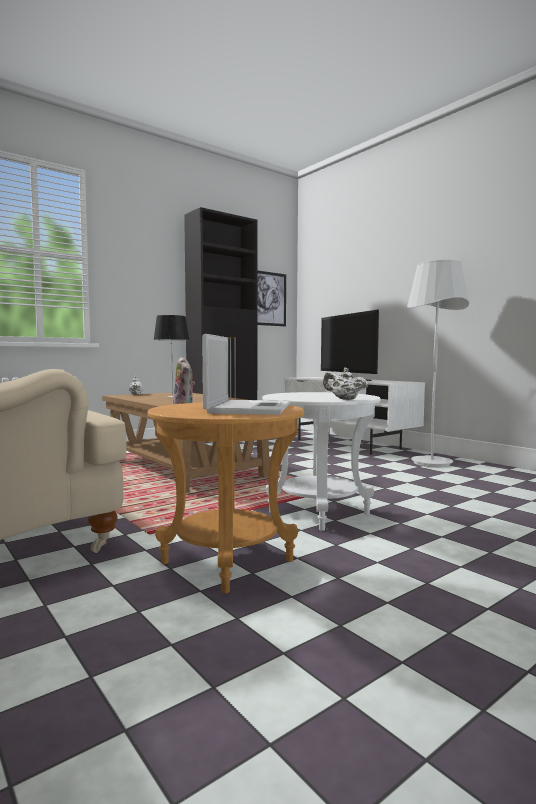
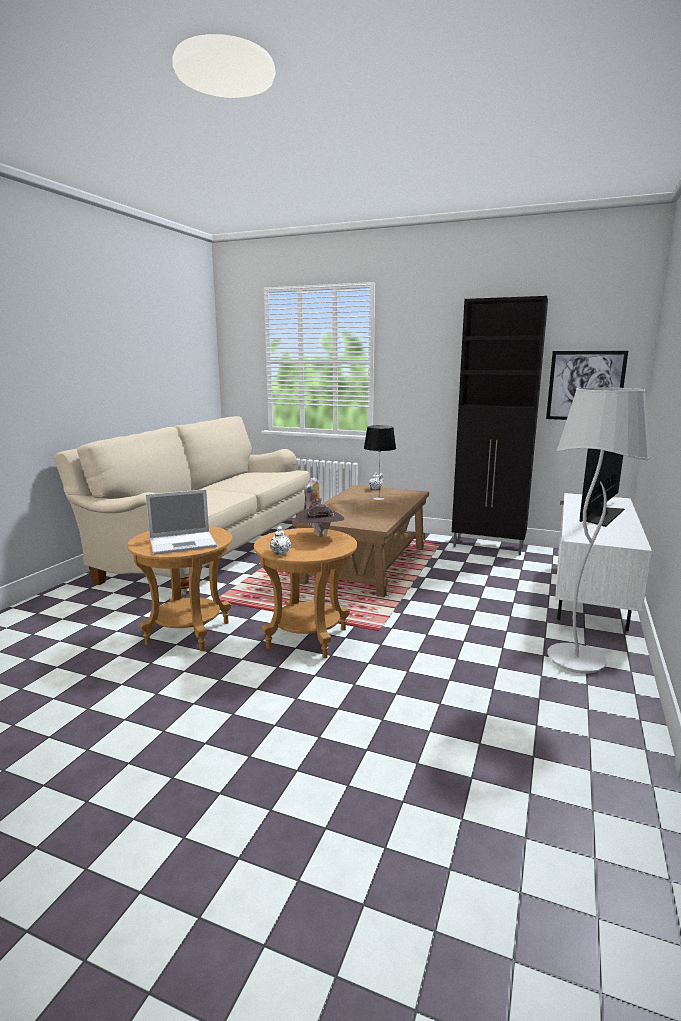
camera: 60 degrees right, 10 degrees up
white side table [262,392,381,531] -> brown side table [254,528,357,658]
none -> brown hat [296,504,344,537]

